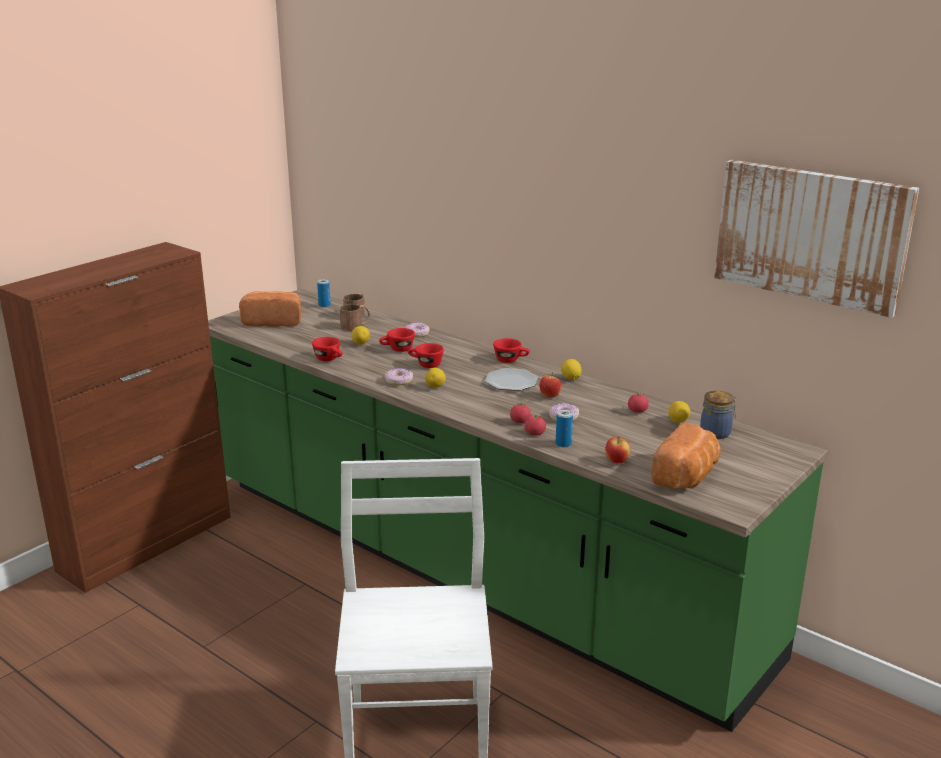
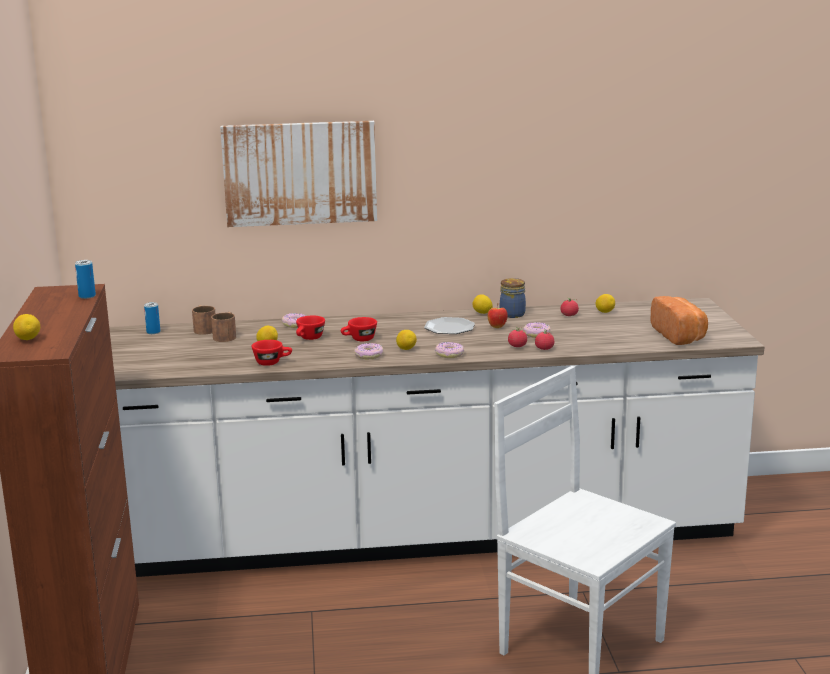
camera: 45 degrees left, 5 degrees down
green counter [208,288,828,732] -> white counter [109,298,764,577]
bread [239,291,301,327] -> none
red cup [493,338,530,363] -> none
can [556,410,573,448] -> can moved to [75,260,96,299]
apple [605,436,630,464] -> none
jar [700,390,737,439] -> jar moved to [500,278,526,318]
picture [714,160,919,318] -> picture moved to [220,121,377,227]
none -> lemon [13,314,40,340]
none -> donut [435,342,464,358]

